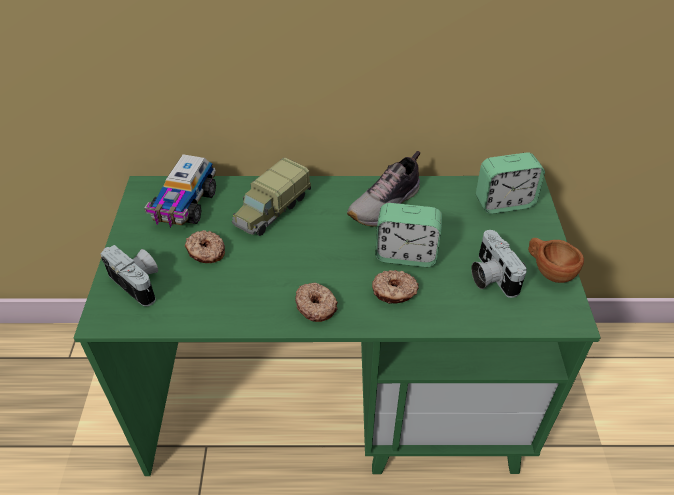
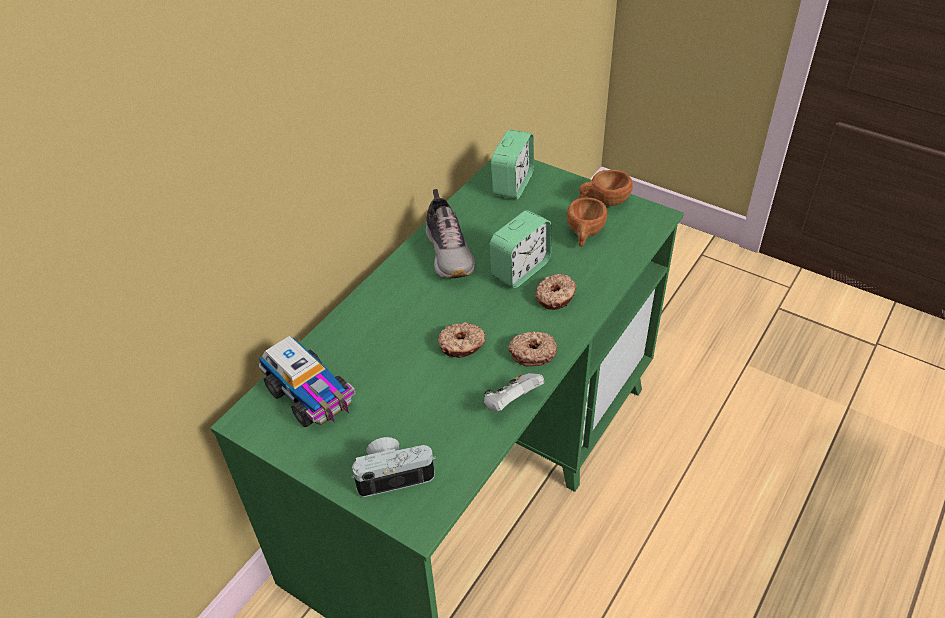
camera: 55 degrees left, 0 degrees up
donut [185,230,225,263] -> donut moved to [438,322,485,358]
toy truck [232,157,311,236] -> none
camera [471,230,527,298] -> brown cup [567,197,607,247]
none -> white game controller [484,373,544,412]

